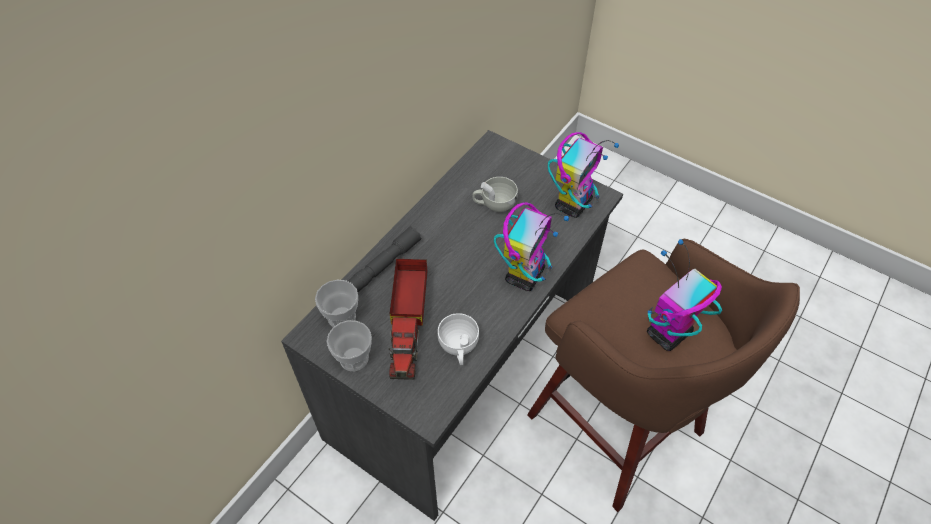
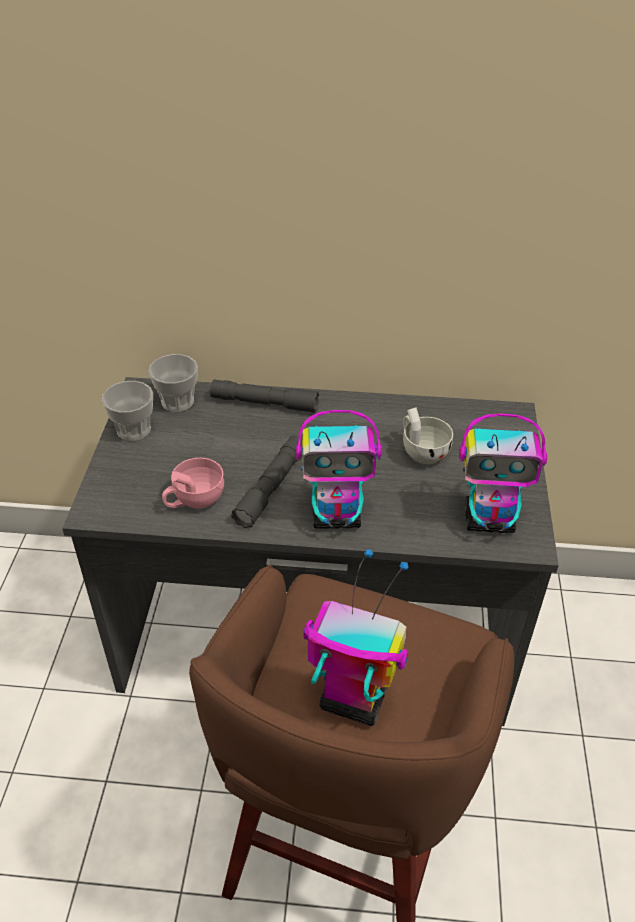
camera: 60 degrees right, 10 degrees down
toy truck [388,259,427,380] -> none
white cup [438,313,479,365] -> pink cup [162,458,224,509]
none -> grey flashlight [231,435,302,528]

